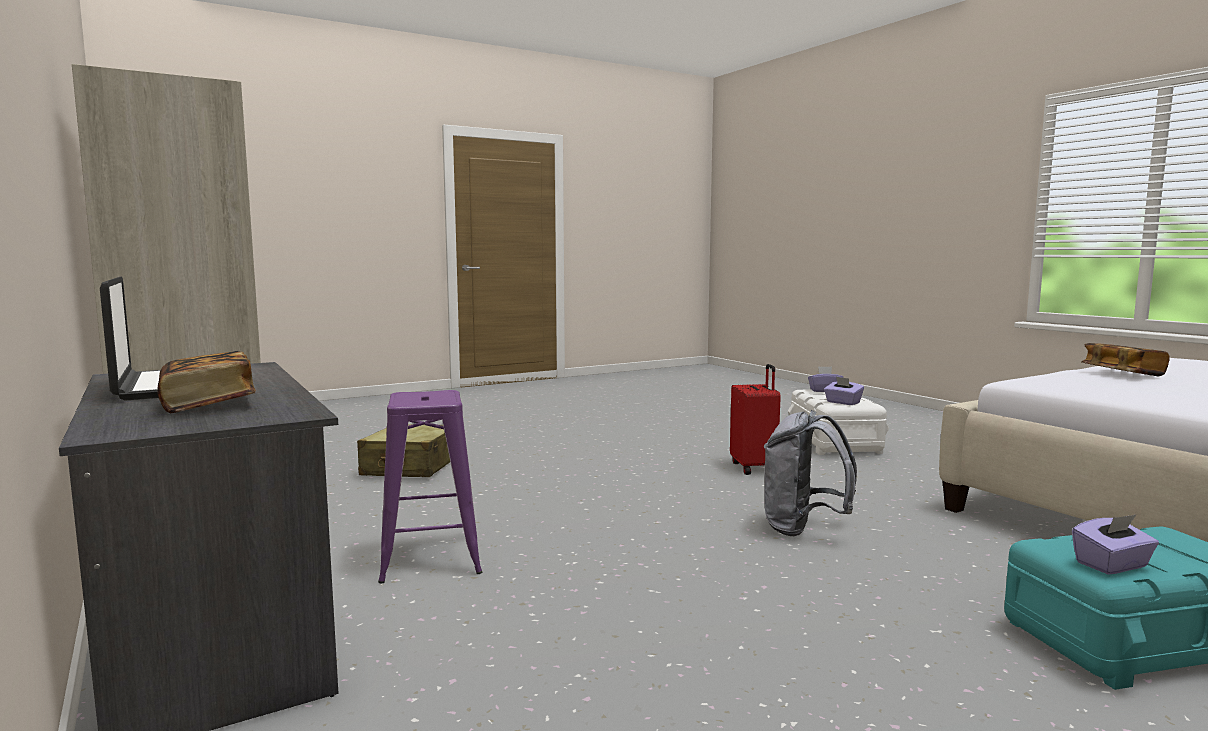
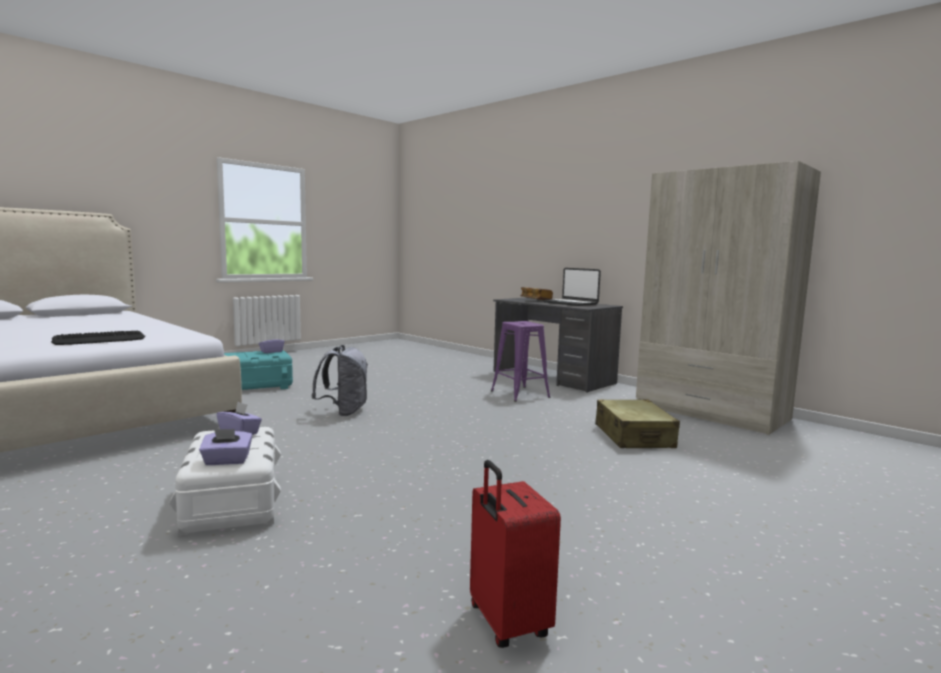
camera: 165 degrees right, 0 degrees up
red suitcase [730,364,781,475] -> red suitcase moved to [470,460,561,648]
book [1081,343,1170,376] -> keyboard [51,331,145,345]

